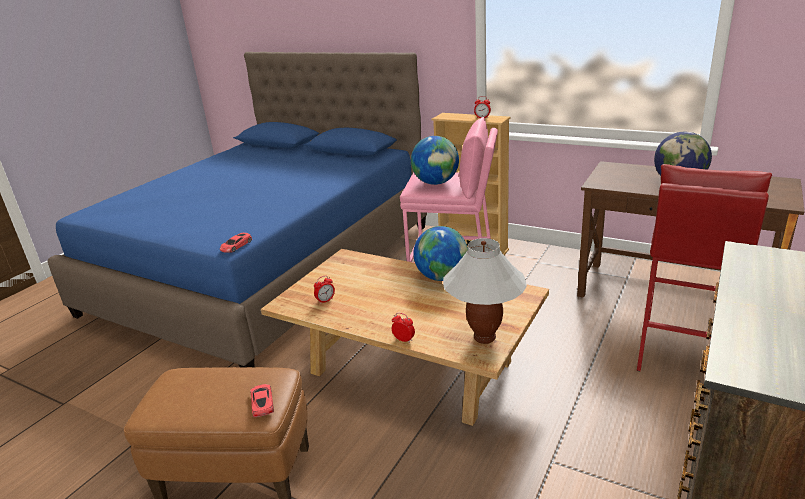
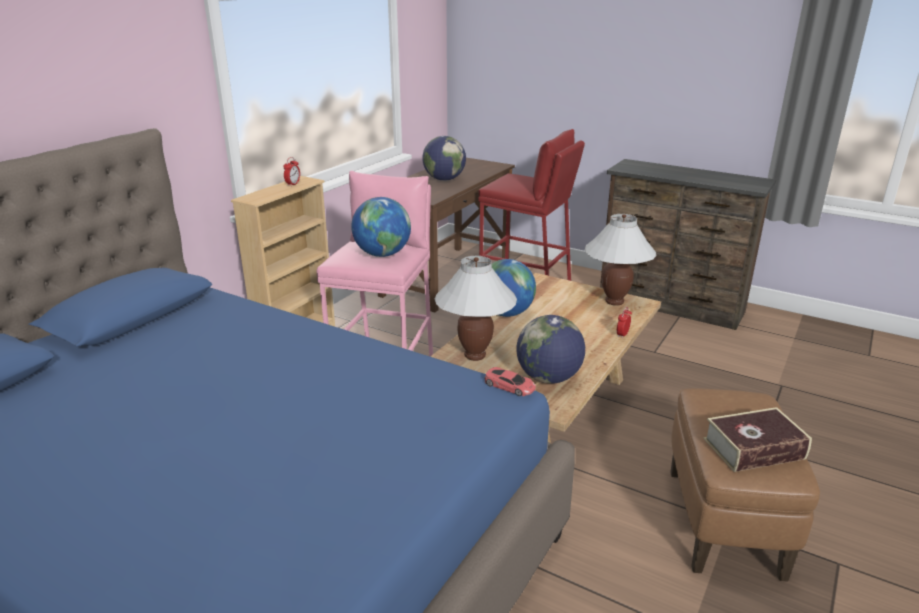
camera: 90 degrees left, 0 degrees up
red toy car [250,384,274,417] -> none
alarm clock [314,275,335,304] -> globe [516,315,585,384]
none -> white table lamp [435,256,517,361]
none -> book [703,407,812,472]

